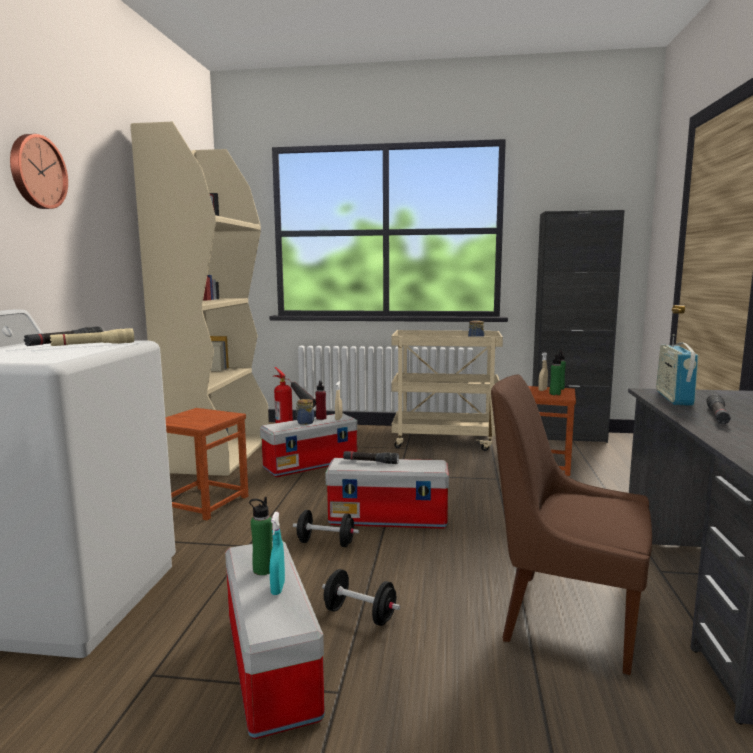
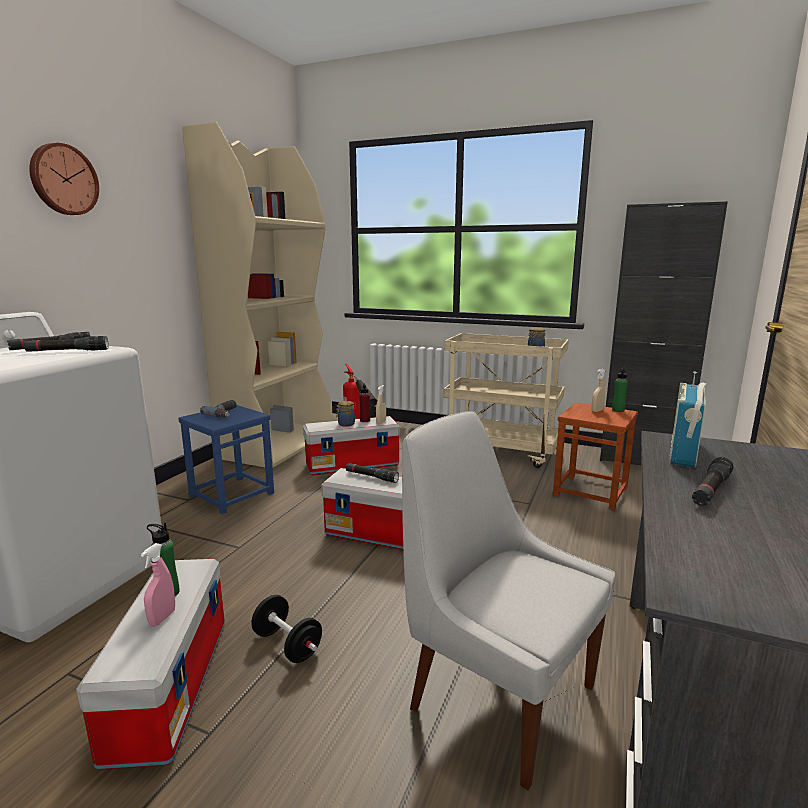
camera: 15 degrees right, 5 degrees up
beige flashlight [50,328,134,346] -> black flashlight [24,336,109,352]
brown stool [165,408,248,521] -> blue stool [178,405,274,514]
turquoise spray bottle [270,512,285,595] -> pink spray bottle [141,543,175,627]
black dumbbell [293,510,359,547] -> none
brown chair [491,374,652,675] -> white chair [402,411,615,791]
green bottle [550,354,562,395] -> none
none -> power drill [200,400,237,418]

